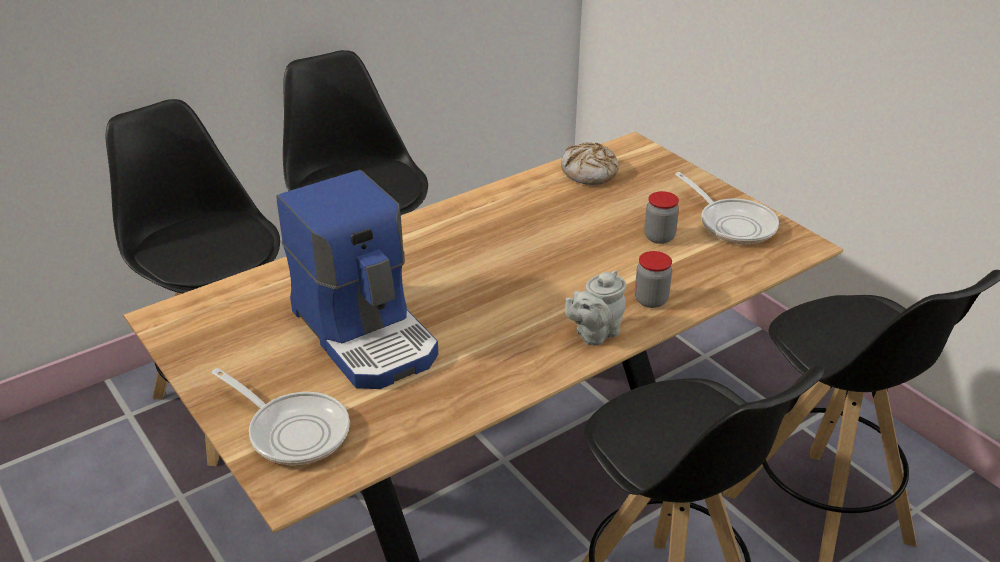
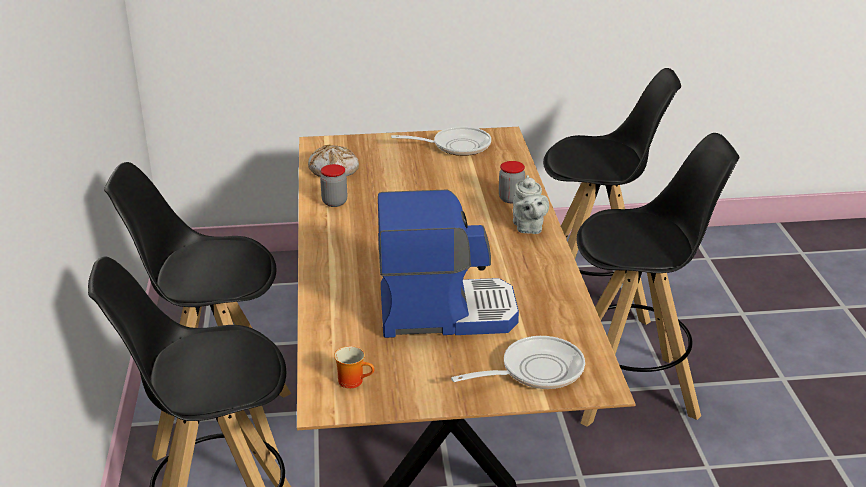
camera: 60 degrees left, 5 degrees down
jar [644,191,679,244] -> jar moved to [320,164,347,207]
none -> mug [334,346,374,388]

